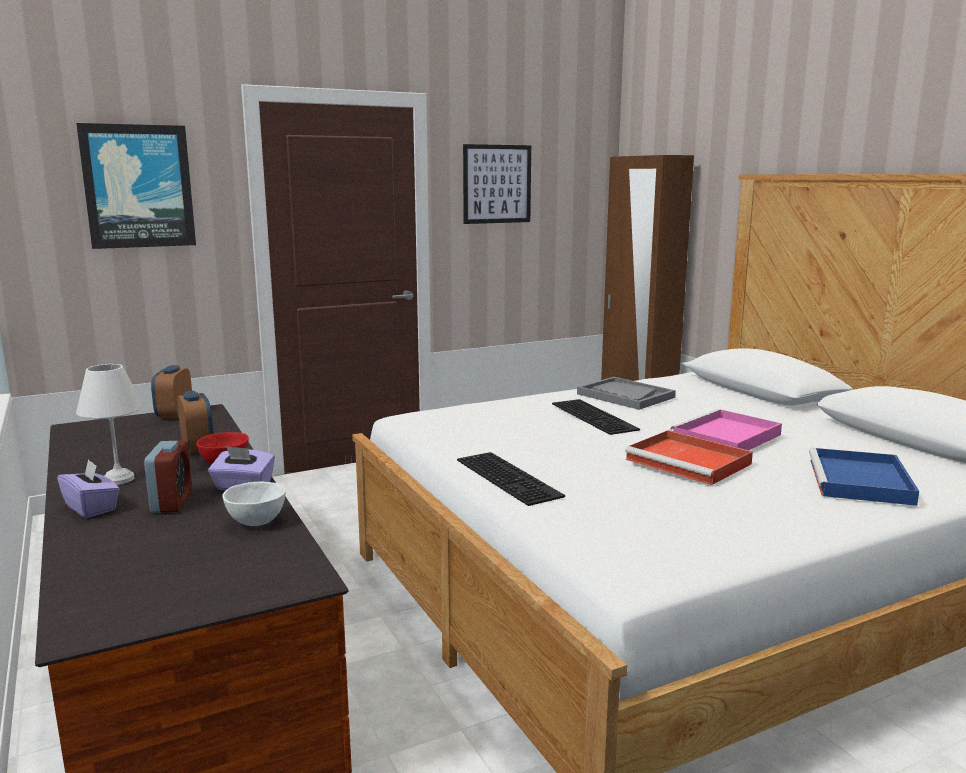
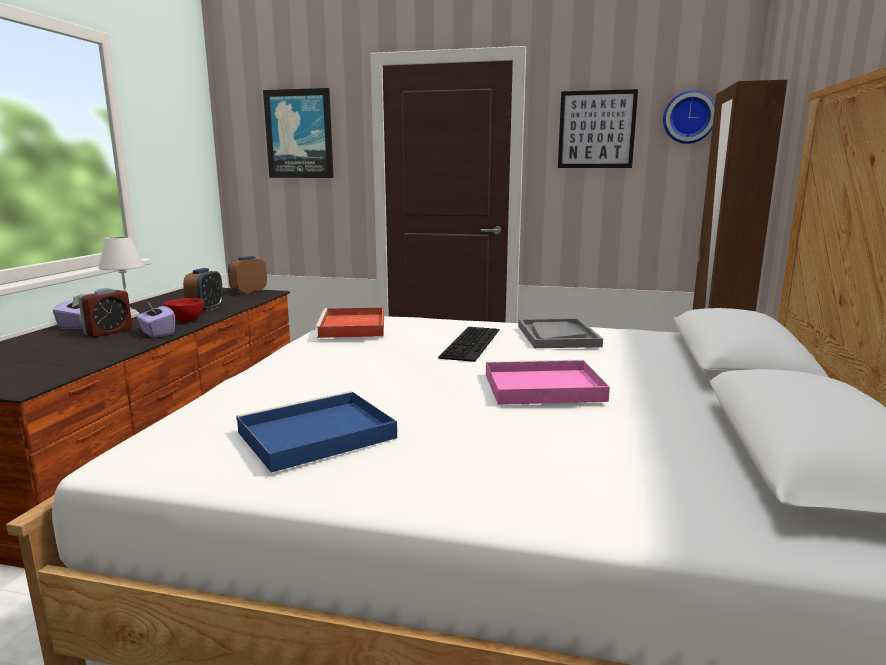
camera: 40 degrees right, 0 degrees up
white bowl [222,482,286,526] -> none
keyboard [457,452,565,506] -> none
red tray [625,430,753,485] -> red tray moved to [314,307,384,338]
blue tray [809,448,919,506] -> blue tray moved to [236,391,397,473]
none -> wall clock [663,91,715,144]

